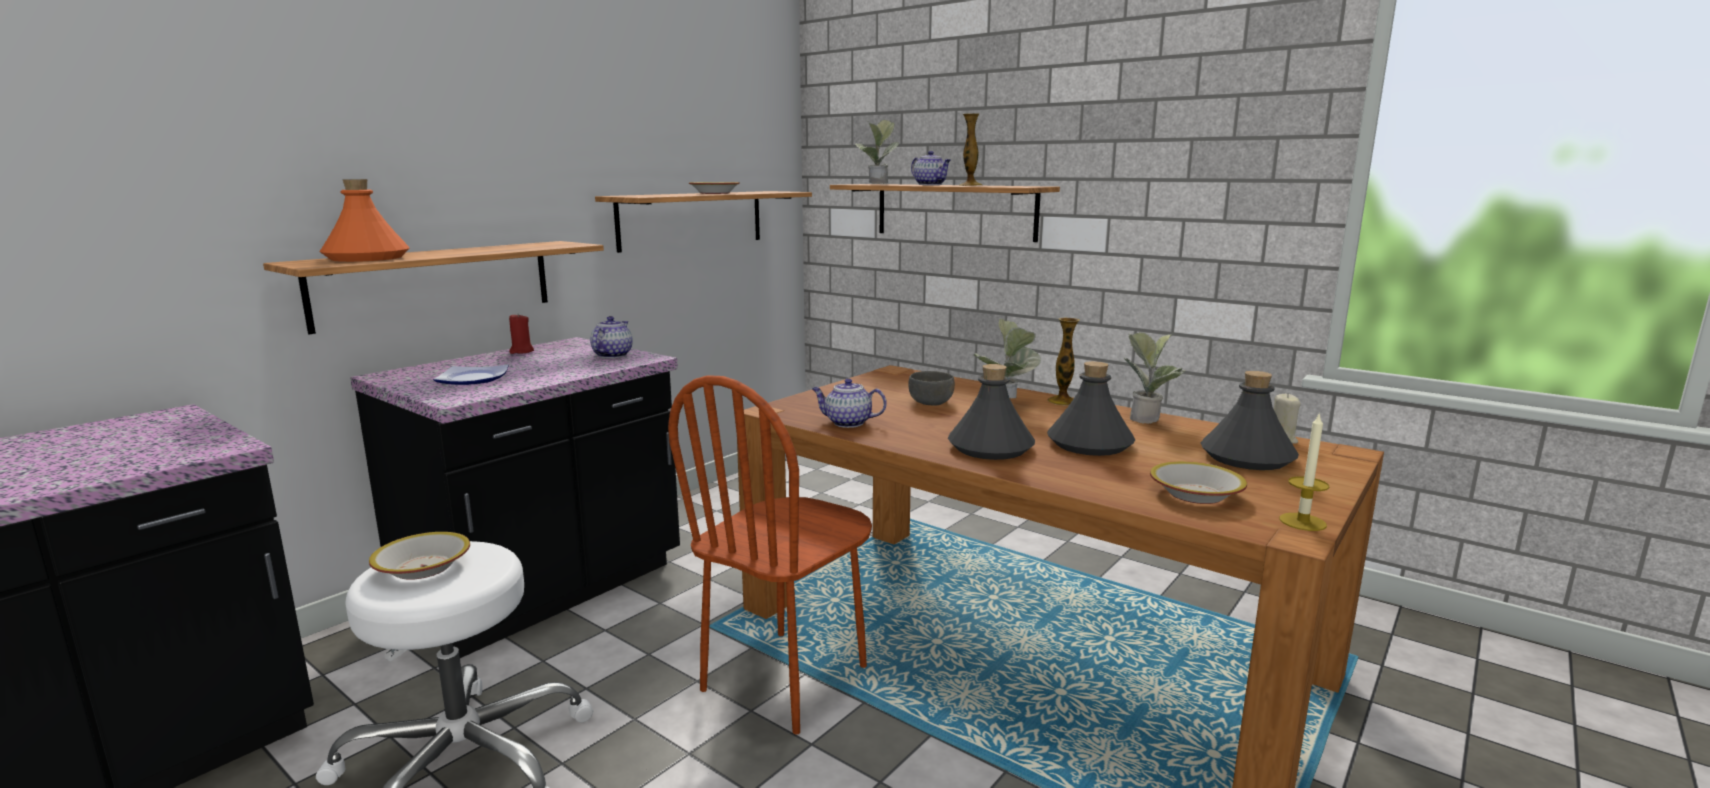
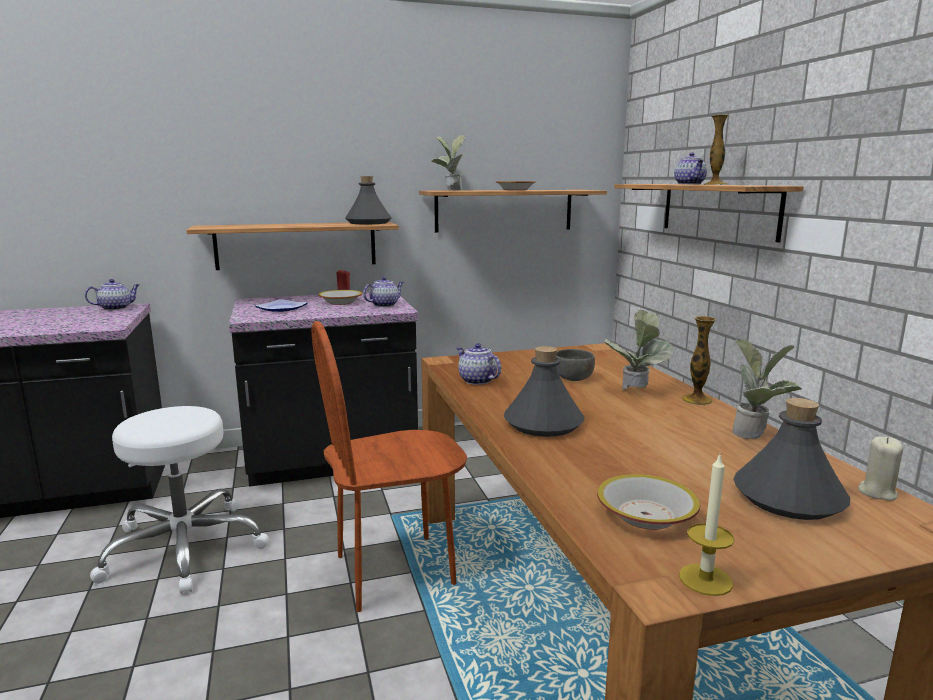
camera: 35 degrees right, 0 degrees up
orange bottle [320,179,410,262] -> none
bowl [369,532,470,580] -> bowl moved to [318,290,363,305]
potted plant [855,120,899,184] -> potted plant moved to [431,135,467,190]
grey bottle [1047,361,1135,456] -> grey bottle moved to [345,176,392,224]
none -> teapot [85,279,140,310]

